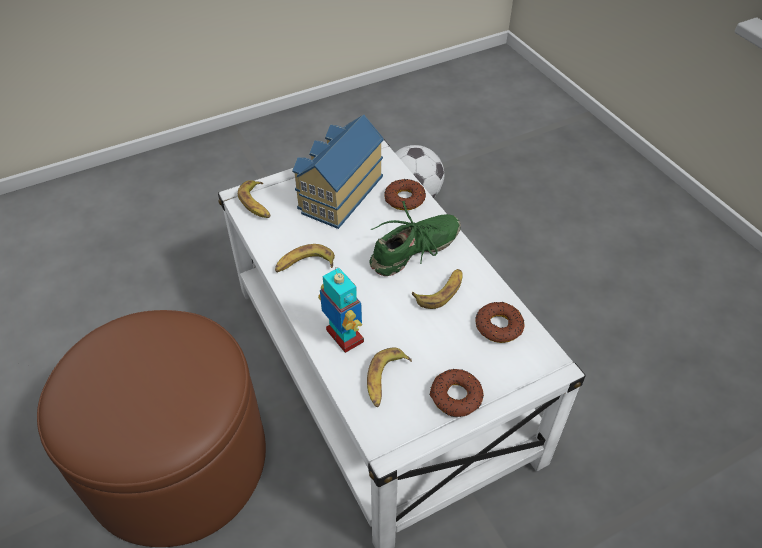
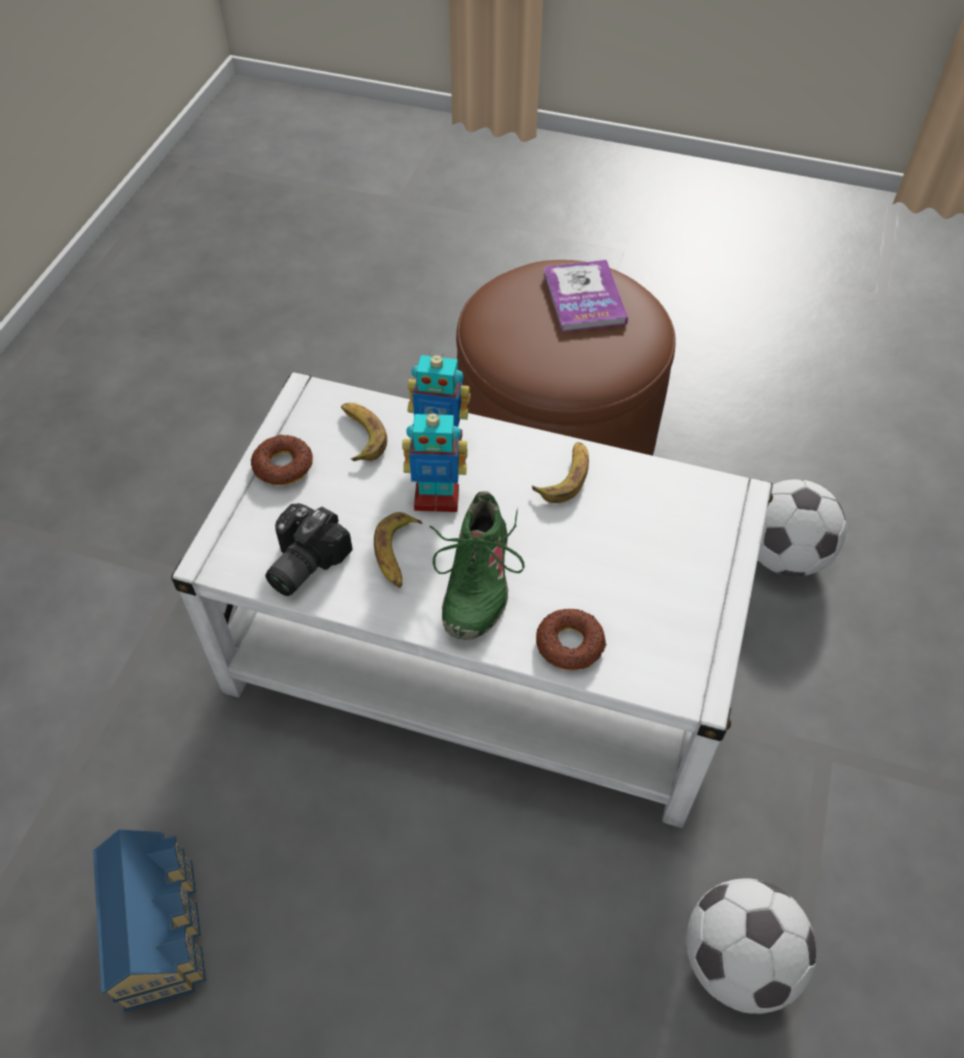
camera: 135 degrees right, 5 degrees up
banana [238,180,270,218] -> none
toy house [292,115,384,229] -> toy house moved to [93,829,206,1012]
donut [475,302,524,343] -> camera [265,503,353,596]
none -> toy robot [402,407,467,512]
none -> book [544,260,628,332]
none -> football [758,479,846,576]

